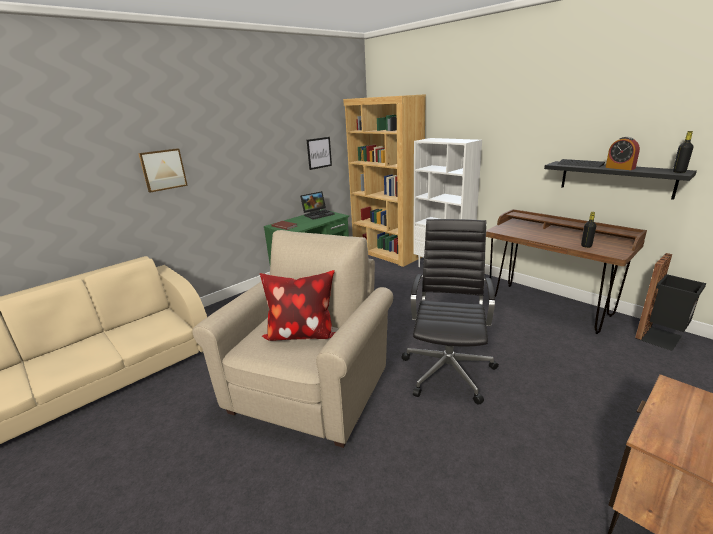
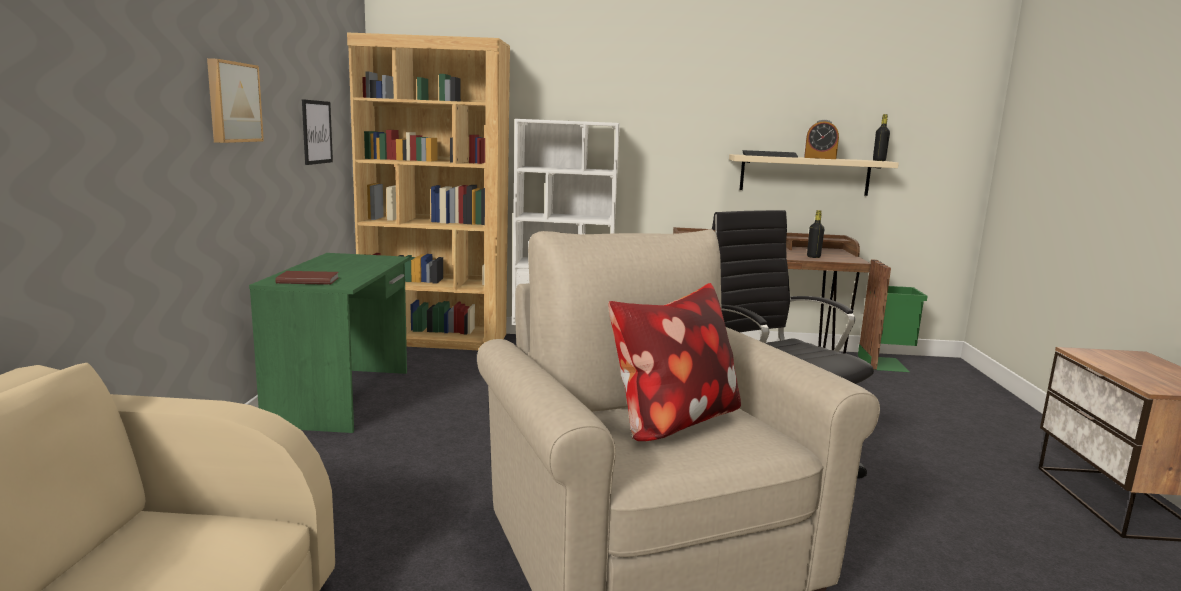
camera: 45 degrees left, 10 degrees down
picture [138,148,188,192] -> picture moved to [207,58,264,143]
laptop [300,191,335,220] -> none
black shelf [544,161,697,200] -> beige shelf [729,154,899,196]
black trash can [635,253,706,351] -> green trash can [858,259,928,372]

